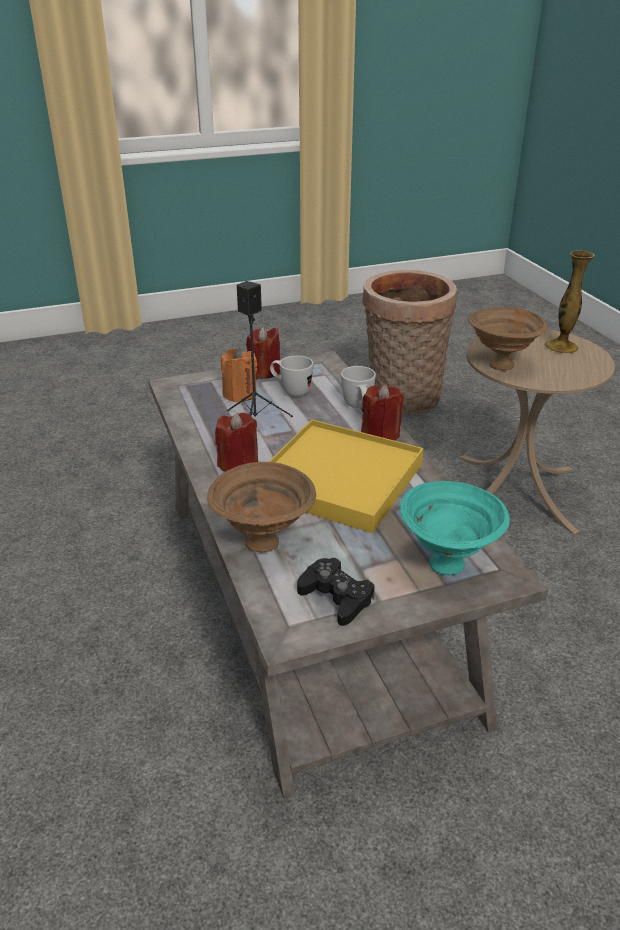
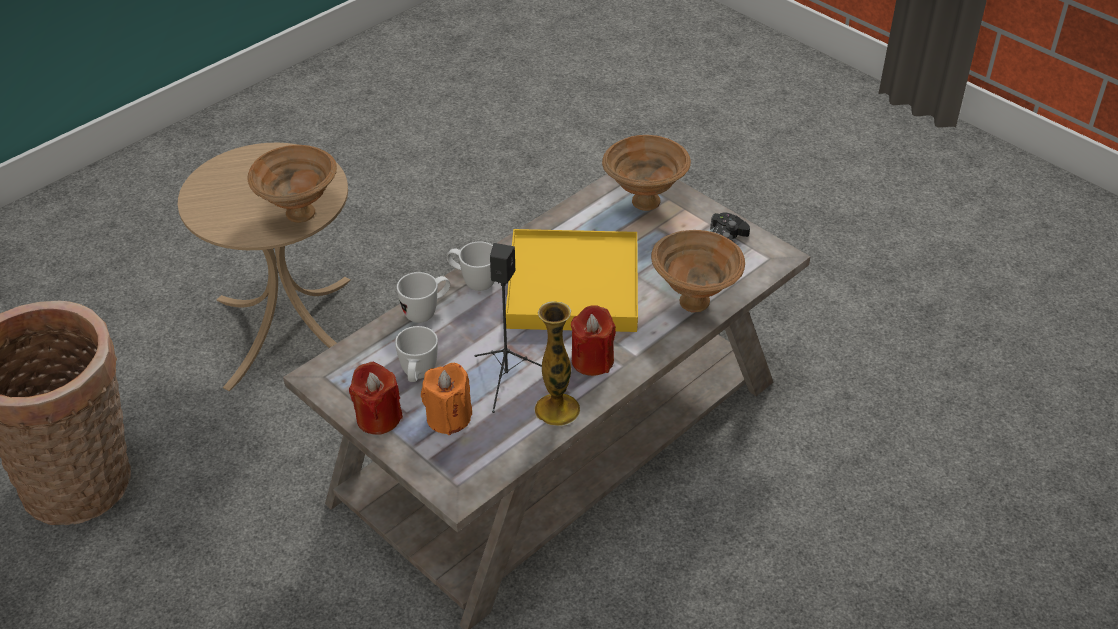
camera: 115 degrees left, 10 degrees up
red candle [361,385,404,441] -> white mug [447,241,495,291]
turquoise bowl [400,481,510,575] -> brown bowl [602,135,691,211]
vase [544,250,595,354] -> vase moved to [534,302,580,426]

